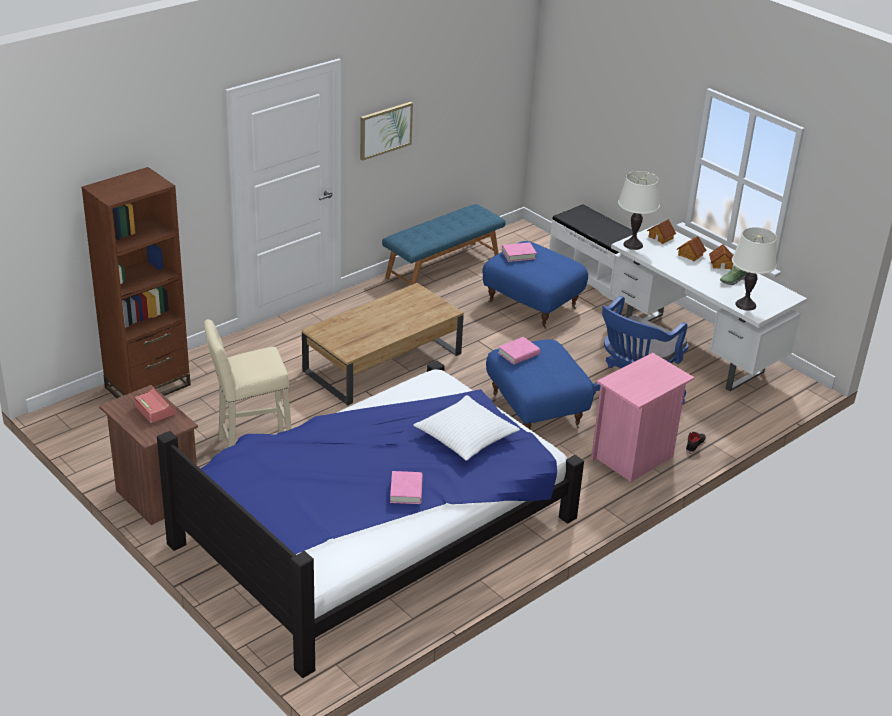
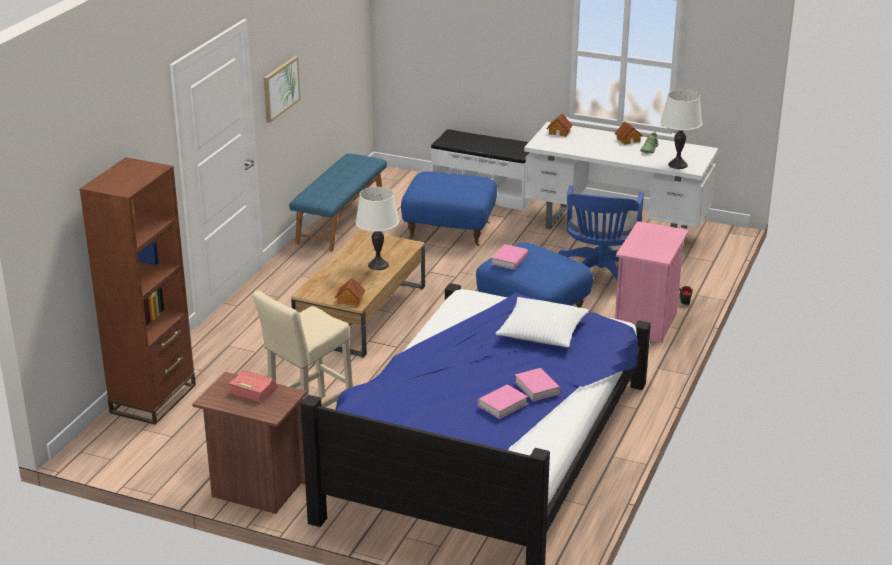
camera: 25 degrees left, 5 degrees down
pink book [502,242,537,262] -> pink book moved to [478,384,528,419]
white table lamp [618,171,660,250] -> white table lamp moved to [355,187,399,270]
toy house [677,236,707,261] -> toy house moved to [335,278,365,306]

